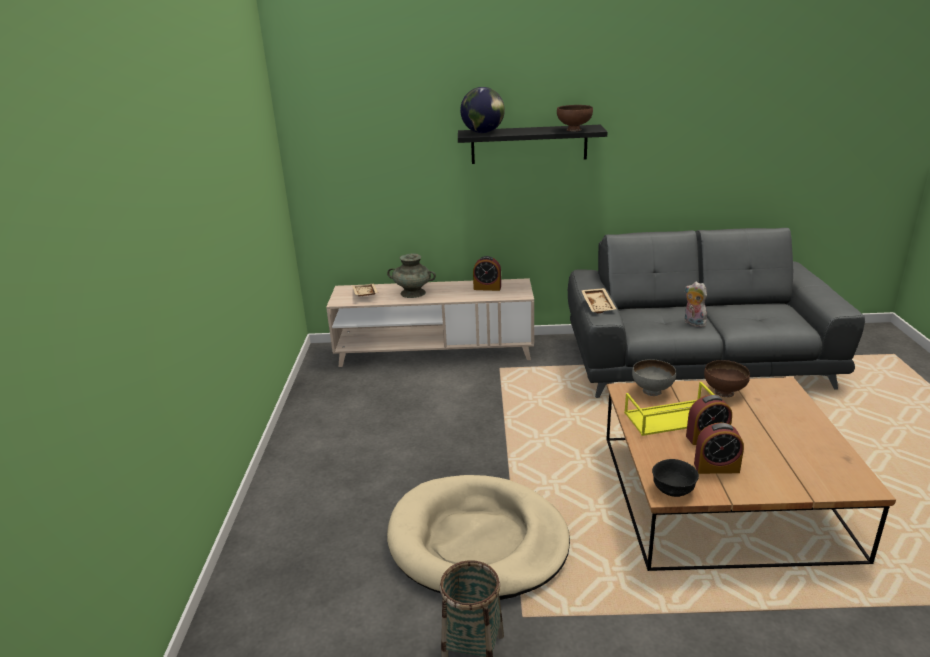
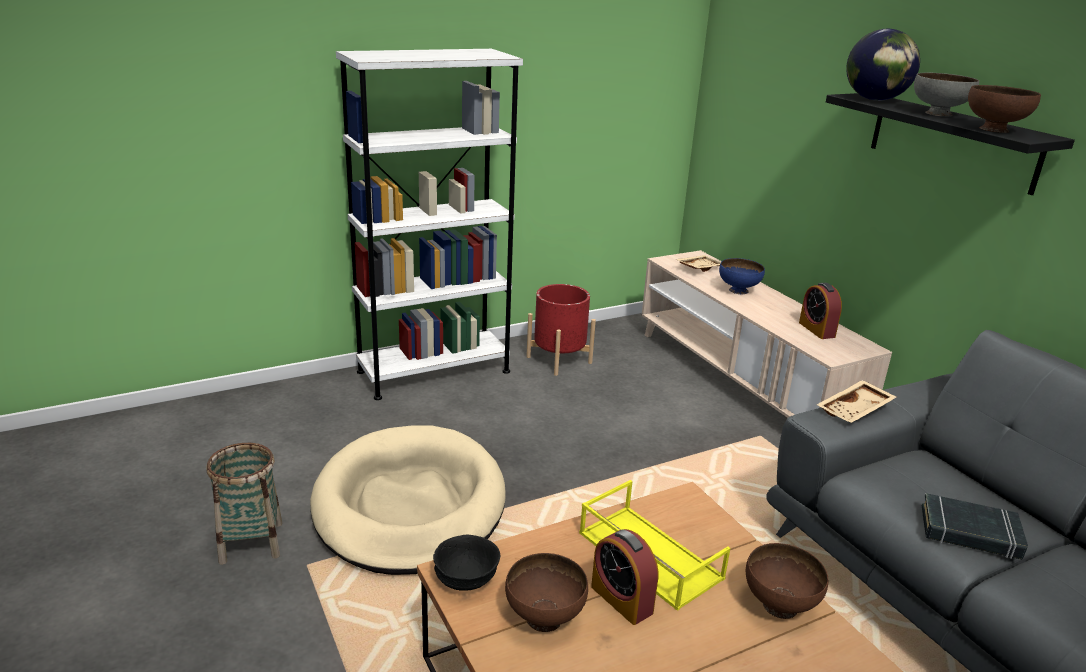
camera: 60 degrees right, 0 degrees up
turquoise vase [387,253,436,298] -> blue bowl [719,258,765,294]
grey bowl [632,359,676,396] -> grey bowl moved to [914,72,979,117]
plush toy [685,282,707,327] -> black book [922,493,1028,560]
alarm clock [694,423,744,474] -> brown bowl [505,553,588,632]
none -> white bookcase [336,49,523,400]
none -> red planter [526,284,596,376]

